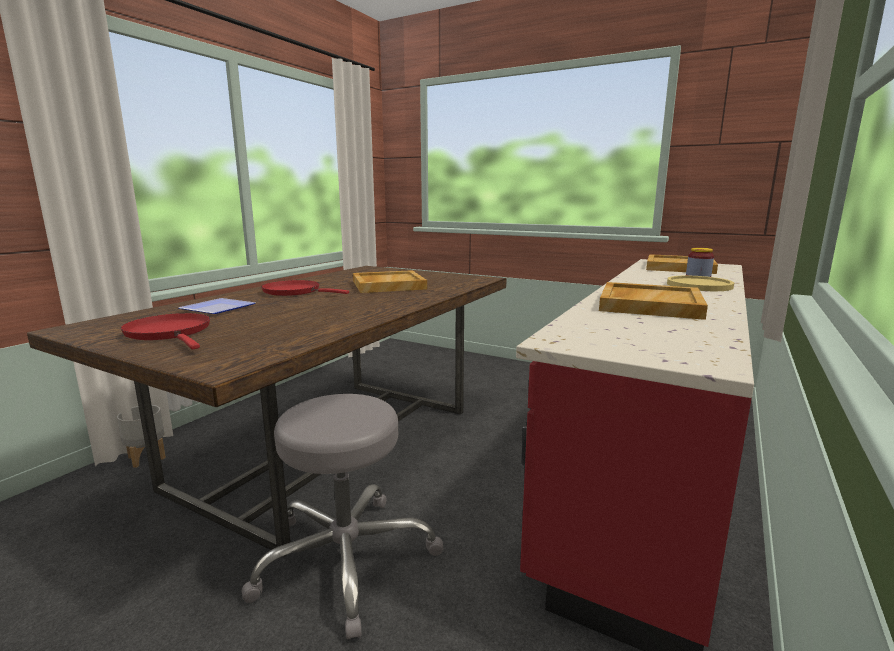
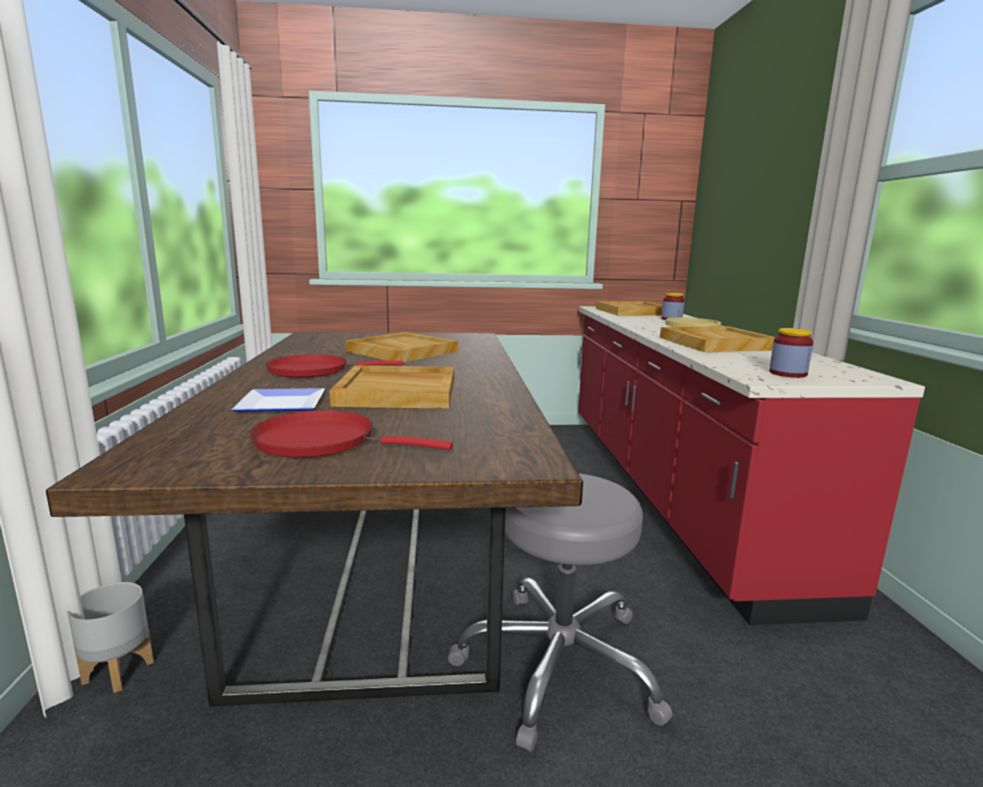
camera: 35 degrees left, 0 degrees up
none -> beige tray [329,365,454,409]
none -> jar [769,328,813,378]

